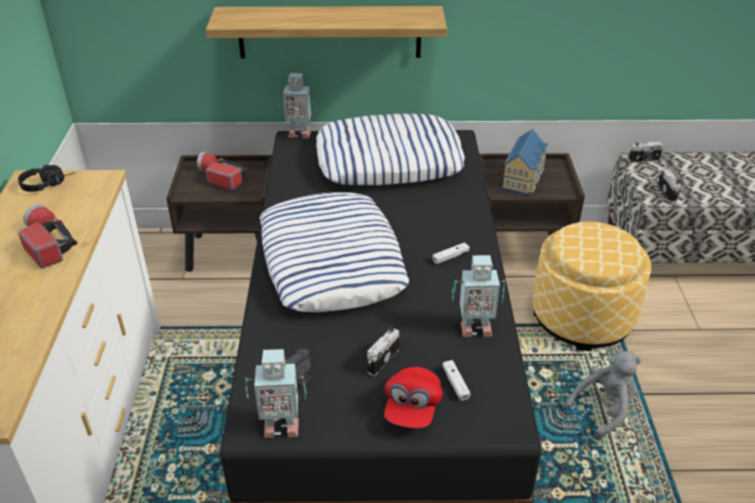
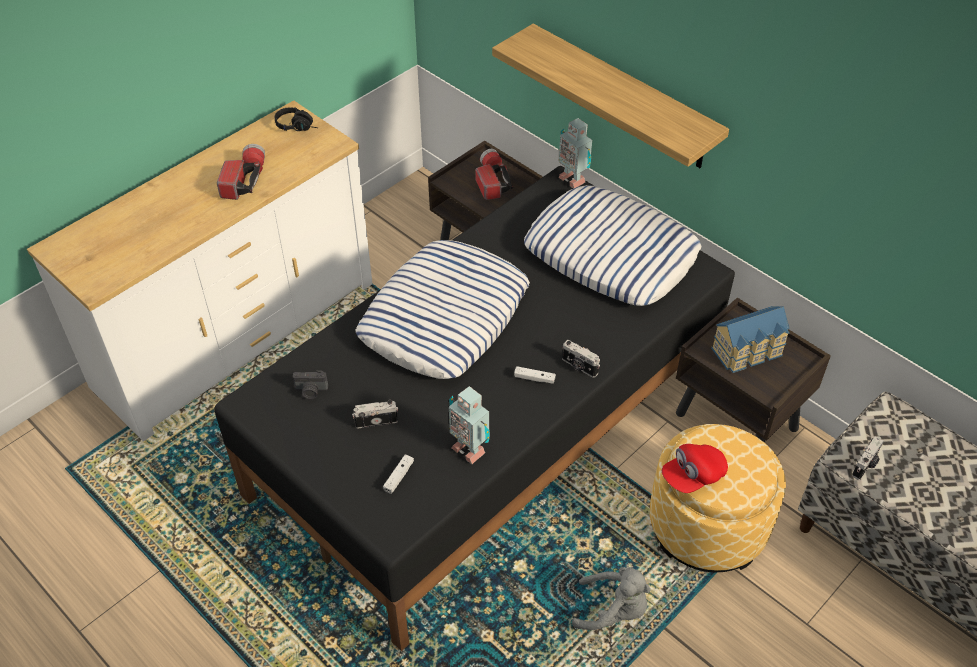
camera: 45 degrees right, 10 degrees up
toy robot [246,349,307,438] -> none
red cap [384,367,443,428] -> red cap moved to [662,444,728,493]
camera [628,142,663,163] -> camera moved to [562,340,600,378]

